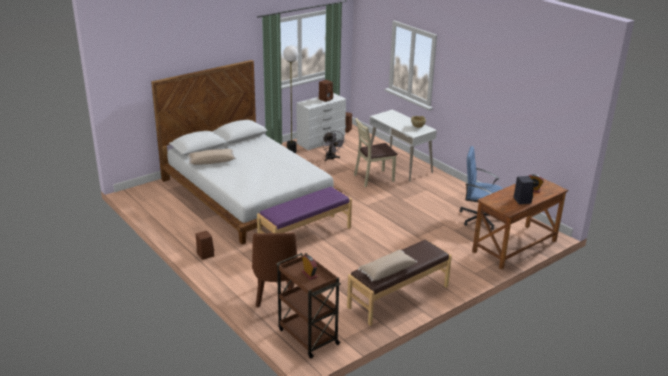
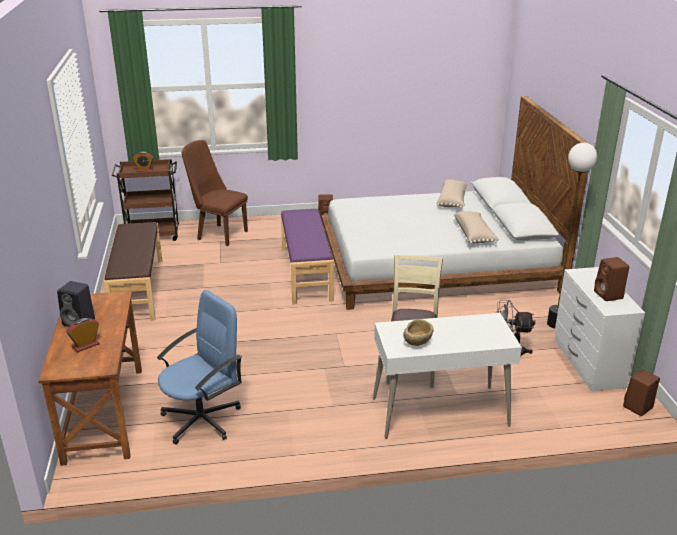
camera: 120 degrees right, 0 degrees up
beige pillow [358,250,417,281] -> beige pillow moved to [454,211,499,244]

